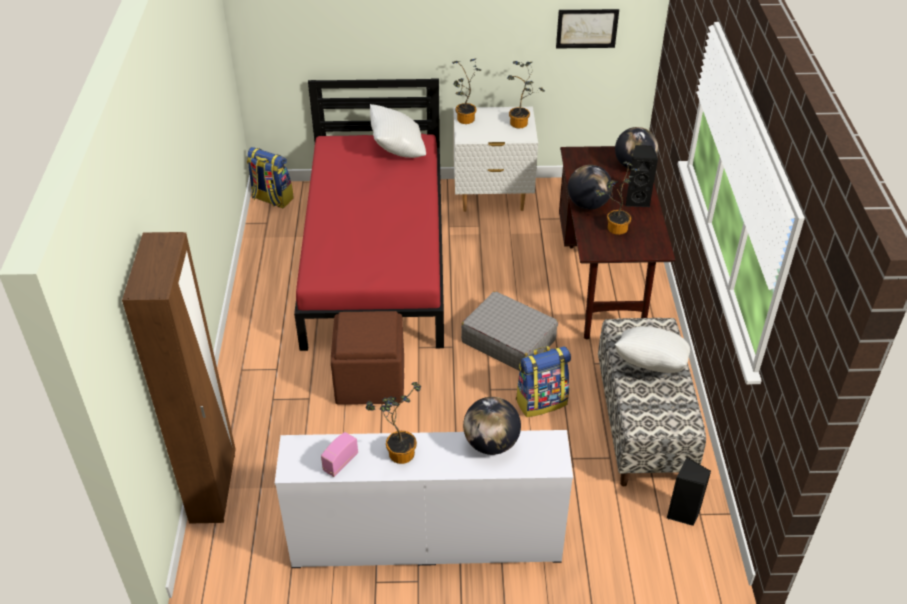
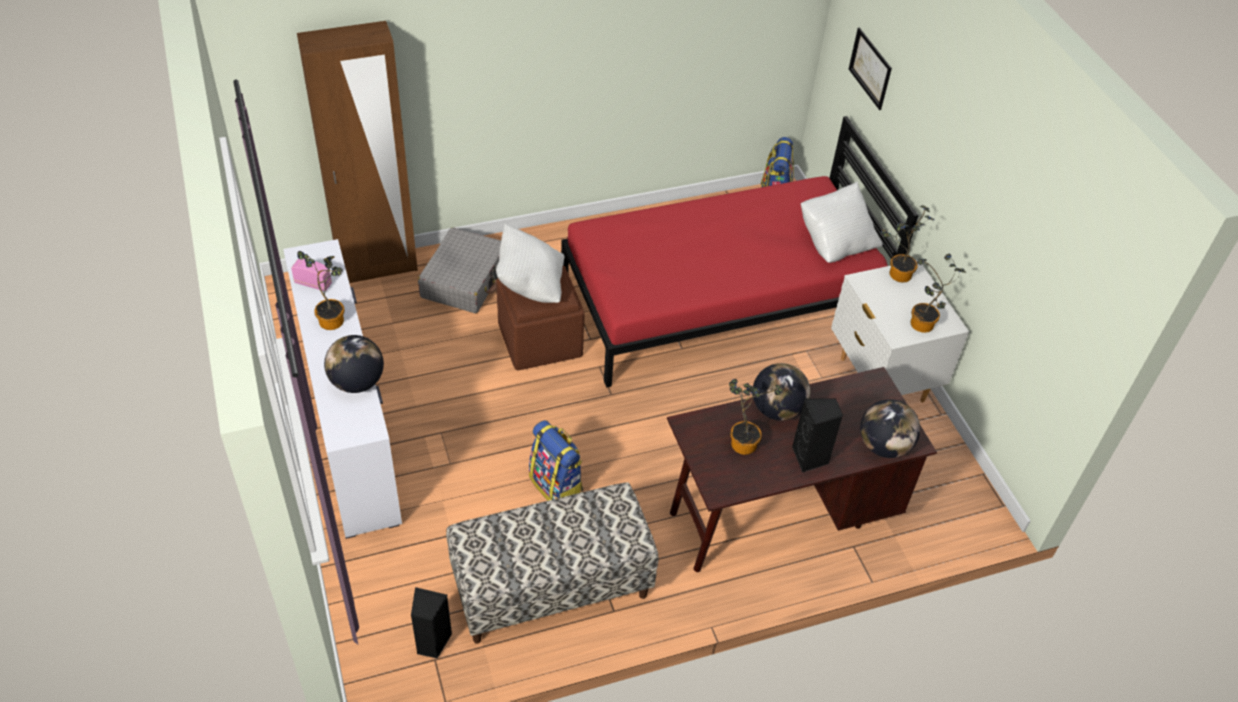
camera: 70 degrees right, 5 degrees up
grey suitcase [461,291,558,371] -> grey suitcase moved to [418,227,501,313]
picture [556,9,619,49] -> picture moved to [849,27,892,110]
white pillow [615,326,690,373] -> white pillow moved to [496,224,565,303]

